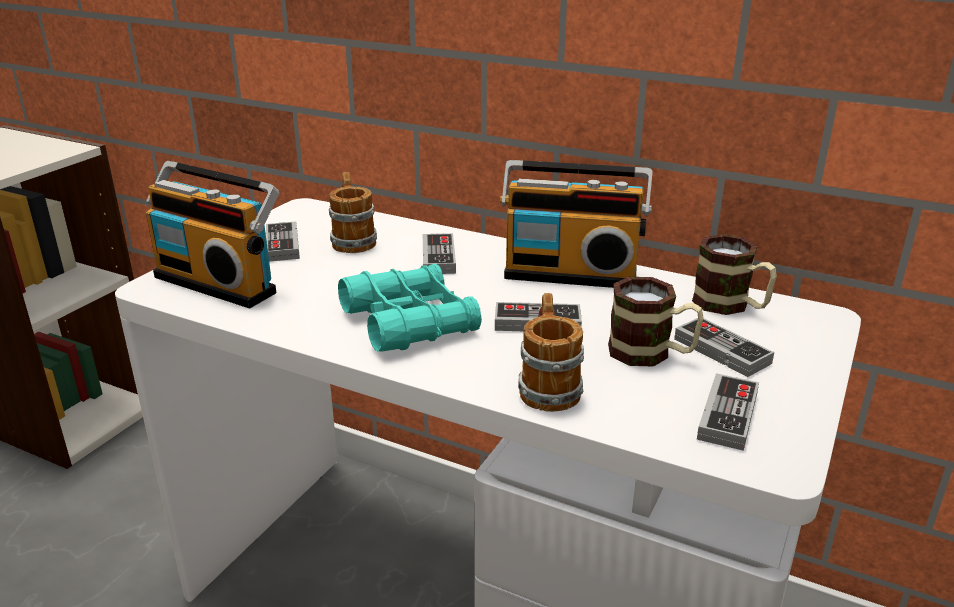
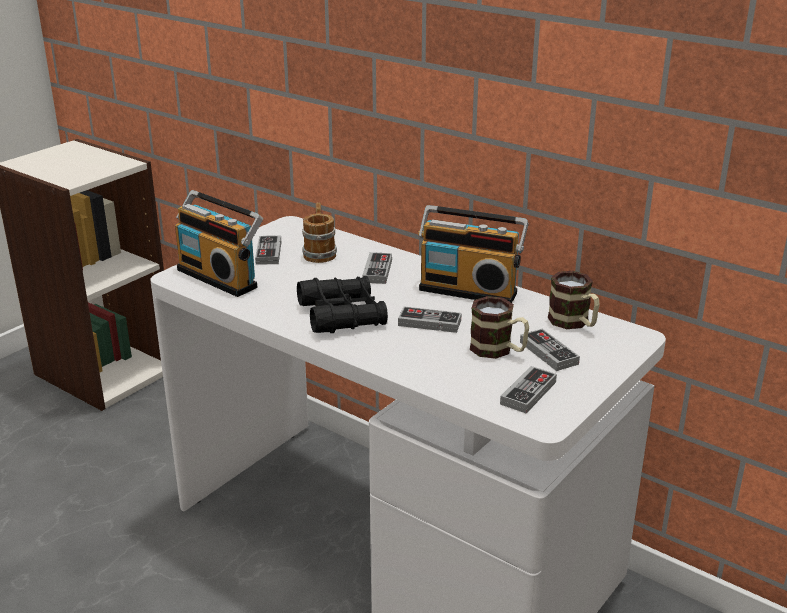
camera: 10 degrees right, 0 degrees up
turquoise binoculars [338,264,482,352] -> black binoculars [297,276,388,333]
mug [518,293,584,412] -> none

